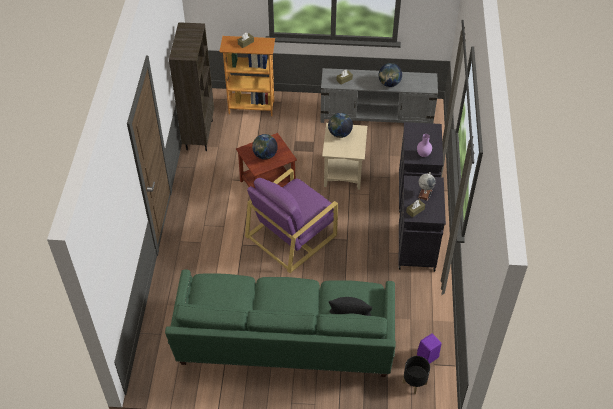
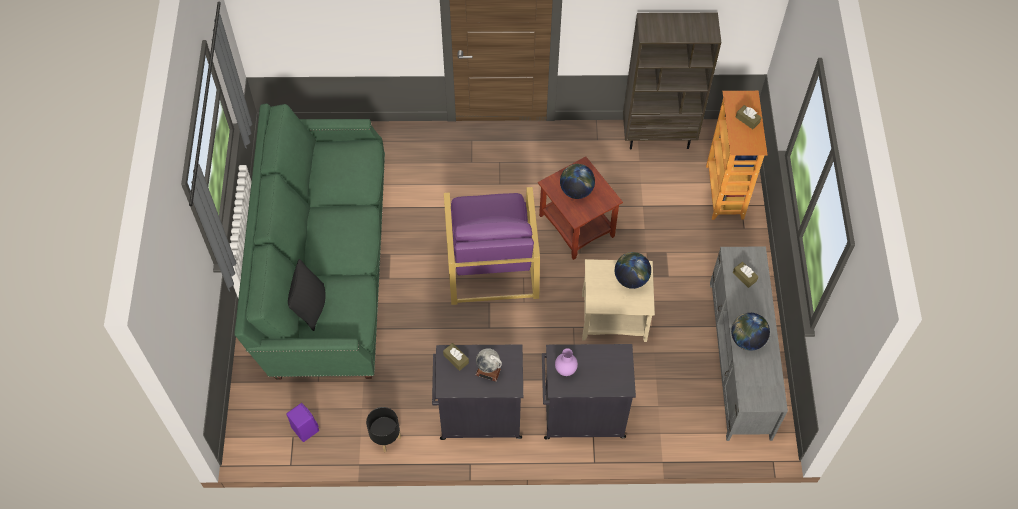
camera: 85 degrees right, 10 degrees up
purple armchair [245,168,338,273] -> purple armchair turned 135 degrees counterclockwise [444,187,540,305]
black planter [402,356,430,394] -> black planter moved to [366,407,401,452]

